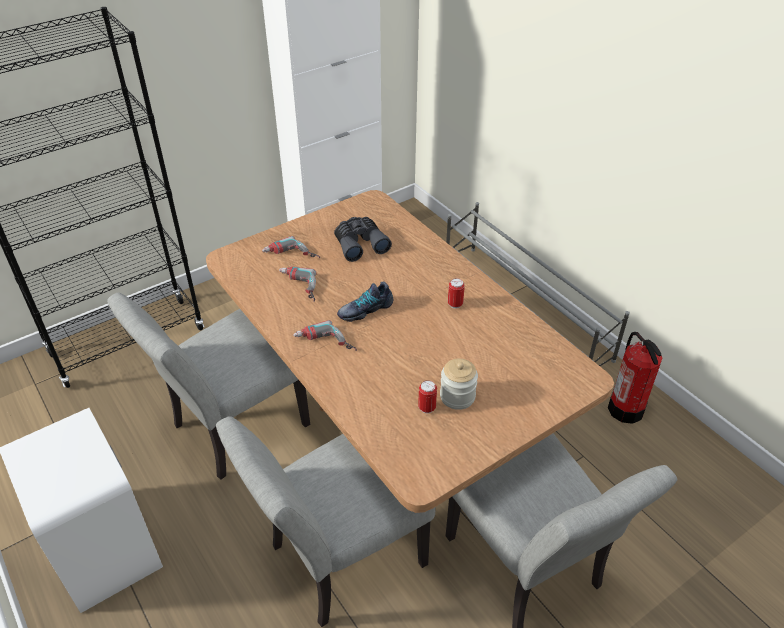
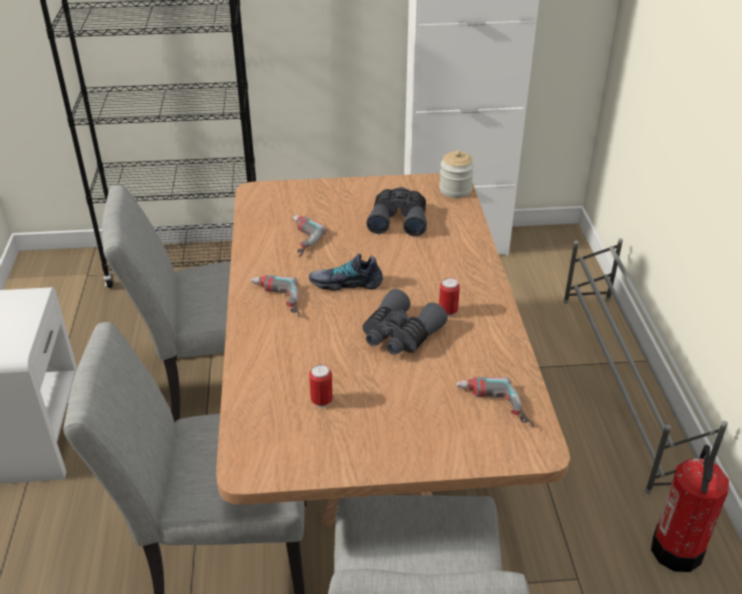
camera: 30 degrees right, 5 degrees down
power drill [262,236,320,258] -> power drill moved to [456,377,534,428]
jar [440,359,478,410] -> jar moved to [439,150,474,198]
none -> grey binoculars [362,289,448,355]

